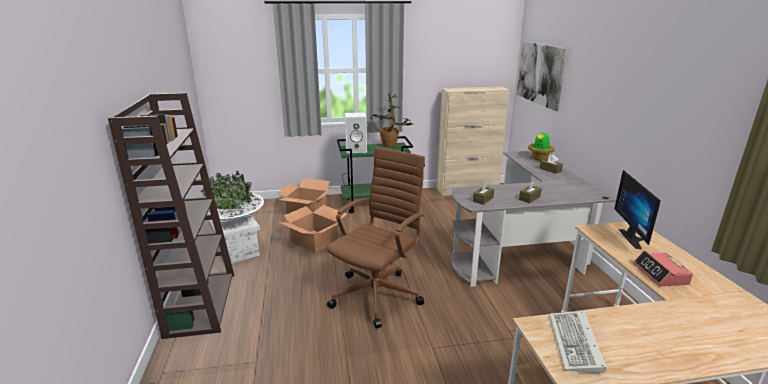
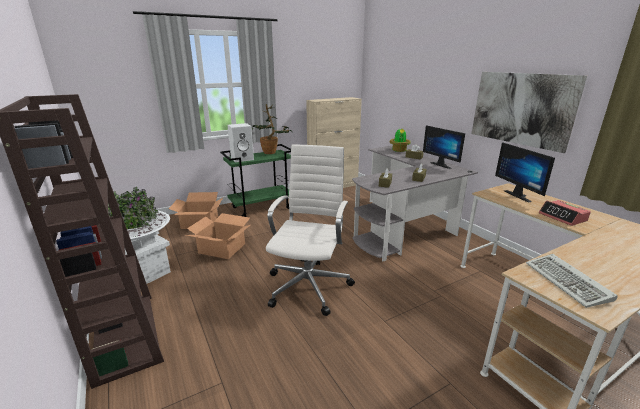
camera: 20 degrees left, 0 degrees up
brown office chair [327,147,425,328] -> white office chair [266,144,355,316]
picture [517,41,568,111] -> picture moved to [472,72,587,153]
none -> monitor [423,125,465,169]

